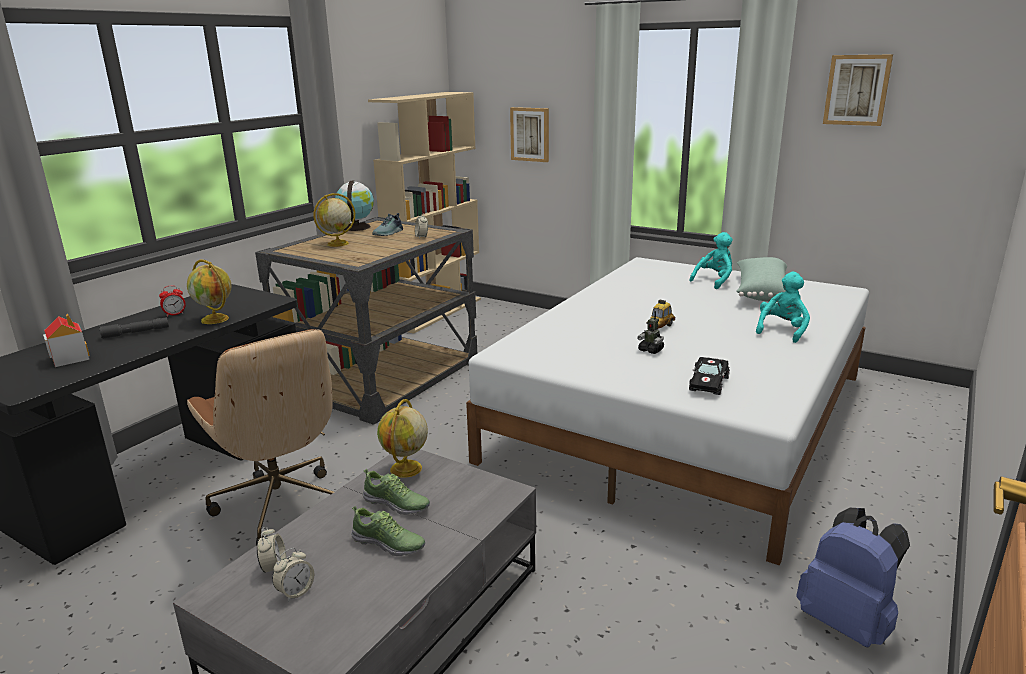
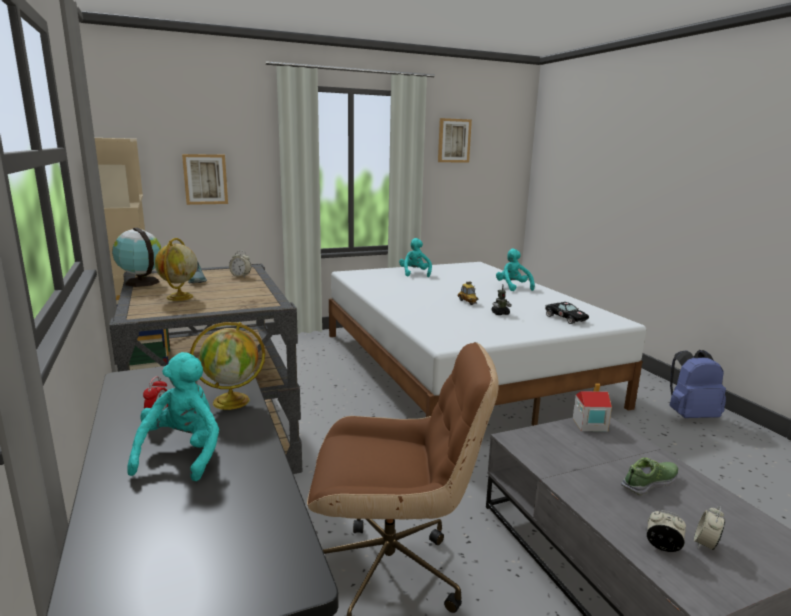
camera: 55 degrees left, 5 degrees down
toy house [43,314,90,367] -> toy house moved to [573,383,612,432]
grey flashlight [99,317,169,339] -> turquoise plush toy [127,352,219,481]
alarm clock [272,548,314,602] -> alarm clock turned 135 degrees counterclockwise [694,506,725,550]
shoe [363,469,430,515] -> none
globe [377,399,428,478] -> none
green pillow [736,257,787,302] -> none

